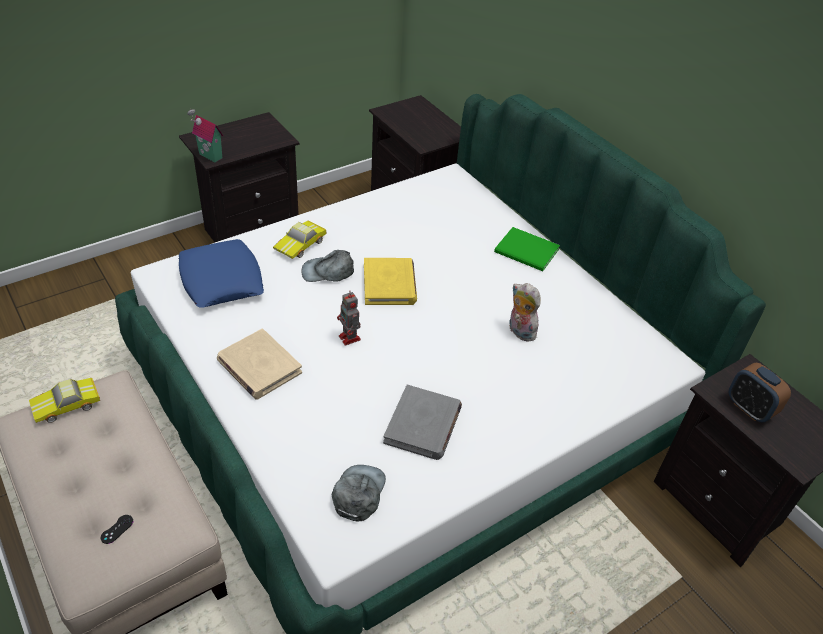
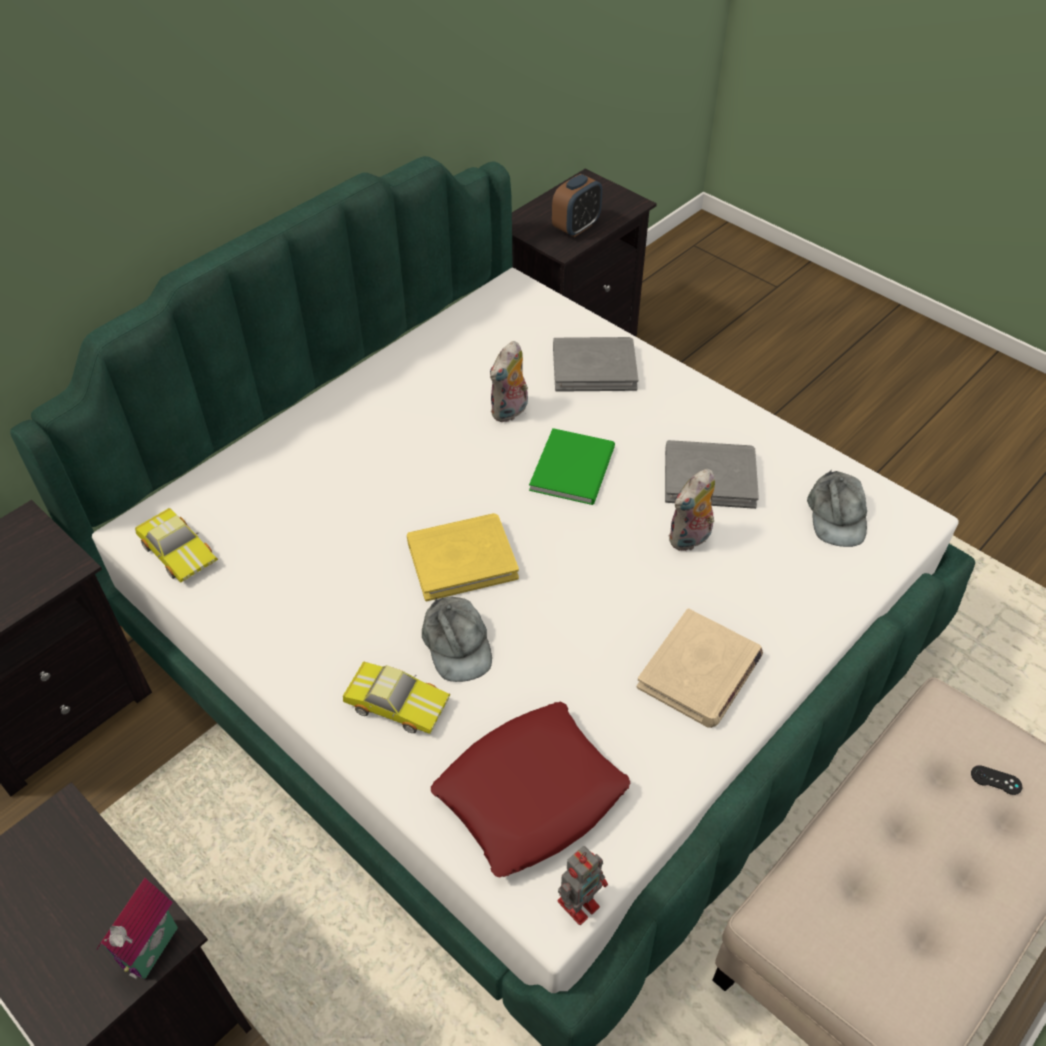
camera: 100 degrees left, 5 degrees up
toy car [29,378,100,423] -> toy car moved to [135,508,218,583]
blue pillow [179,239,264,308] -> red pillow [431,702,631,877]
grey cap [332,465,386,522] -> grey cap turned 90 degrees counterclockwise [807,470,867,547]
toy robot [337,290,361,345] -> toy robot moved to [558,846,608,925]
green book [494,227,560,271] -> green book moved to [529,428,615,505]
none -> grey book [553,337,638,392]
none -> plush toy [669,469,715,551]

